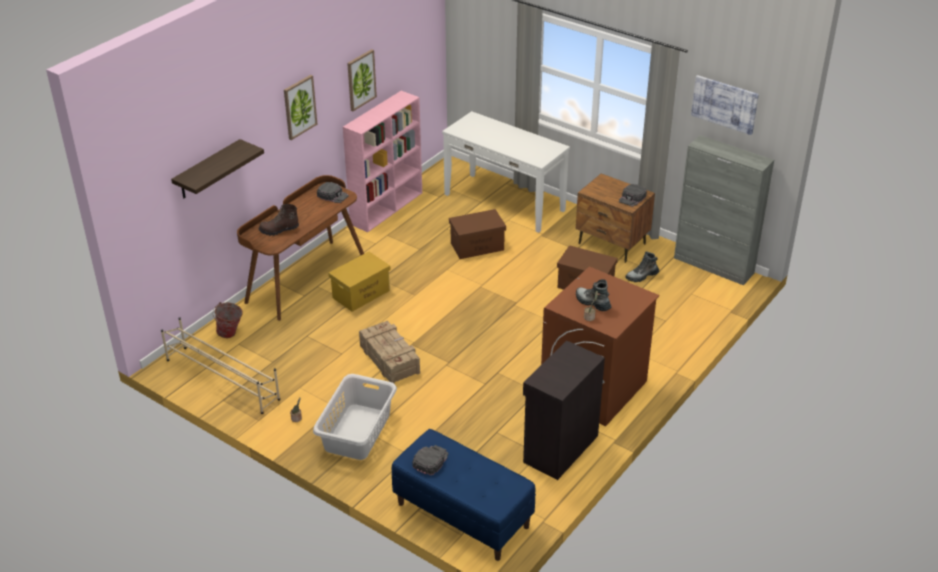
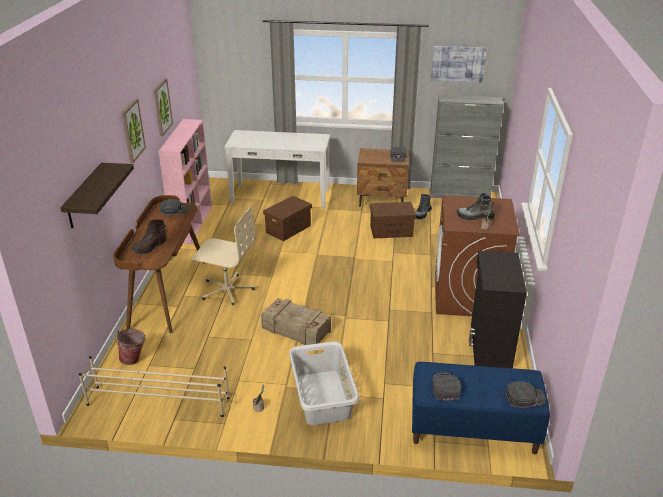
camera: 30 degrees left, 5 degrees down
yellow storage box [329,251,391,312] -> beige office chair [192,206,255,306]
none -> black cap [506,381,546,408]

